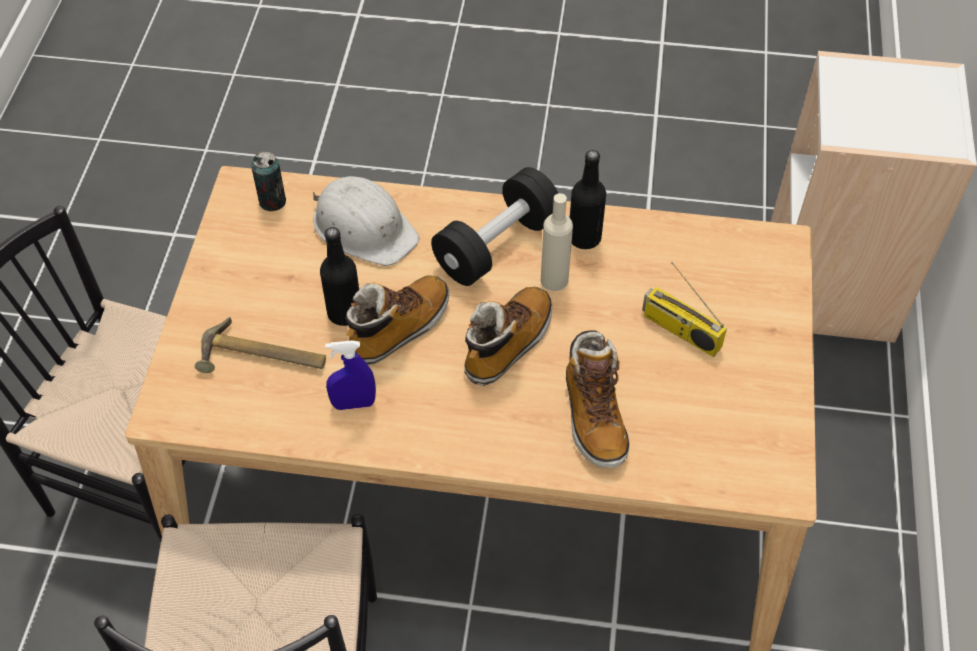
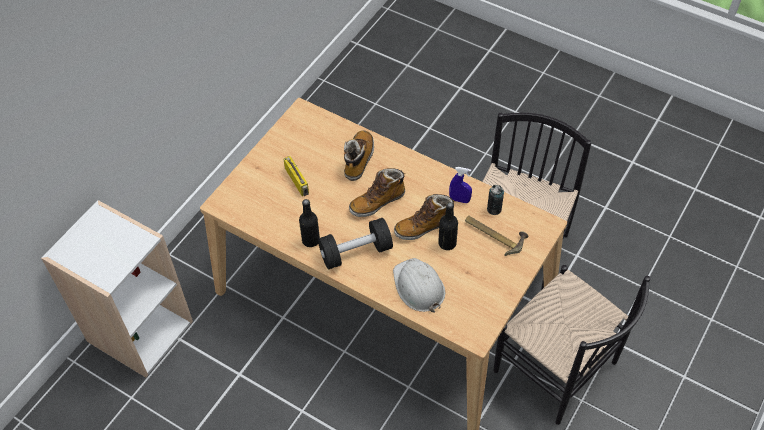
camera: 155 degrees left, 0 degrees up
can [251,151,286,211] -> can moved to [487,185,504,215]
beige bottle [541,193,573,291] -> none

